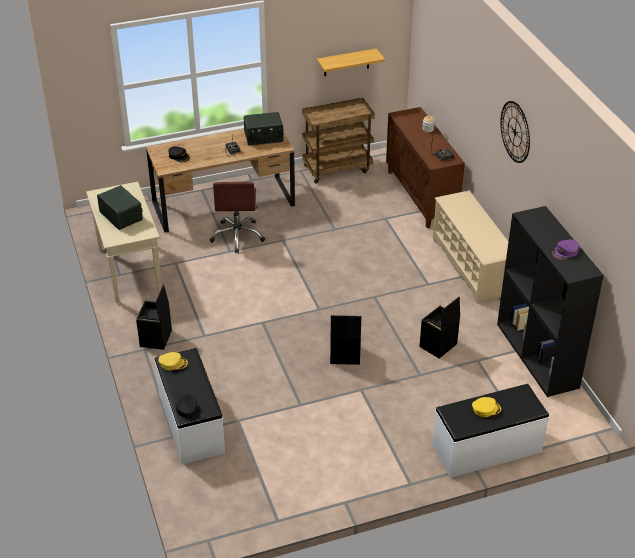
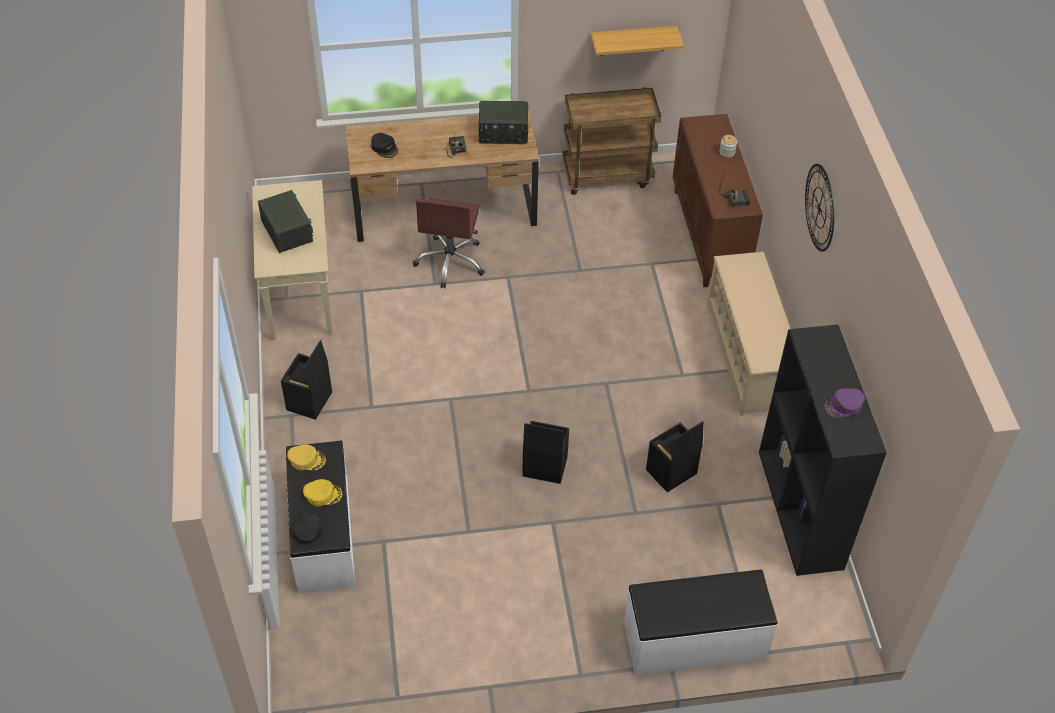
camera: 10 degrees right, 10 degrees up
yellow cap [472,397,501,417] -> yellow cap moved to [303,479,342,506]

